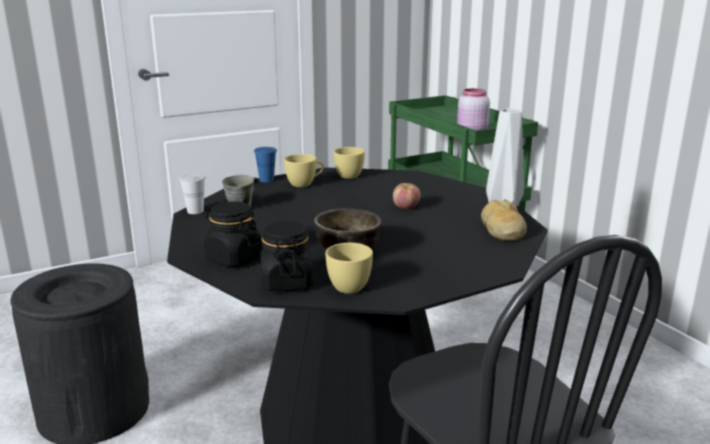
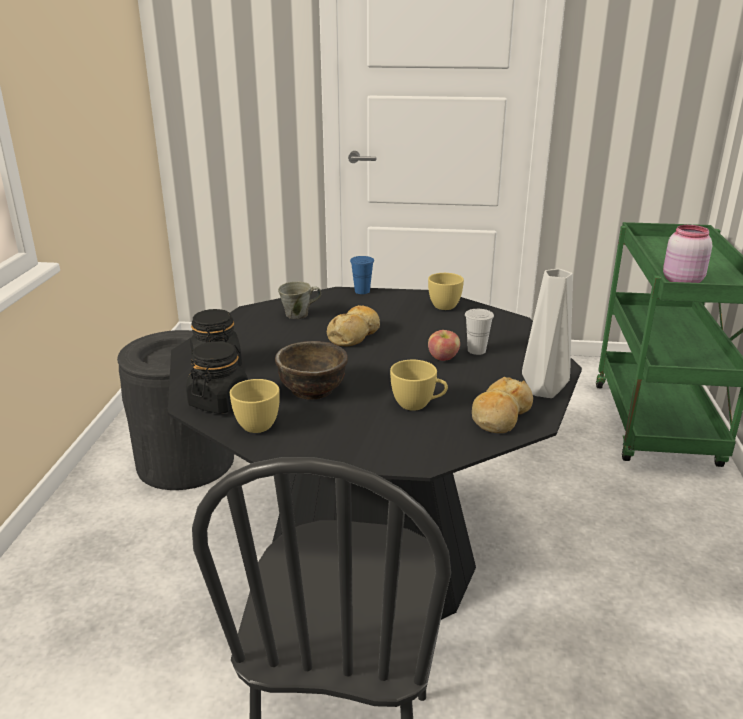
camera: 35 degrees right, 5 degrees up
white cup [179,173,206,214] -> white cup moved to [465,309,494,355]
yellow cup [284,154,324,187] -> yellow cup moved to [390,360,448,411]
none -> bread [327,305,380,346]

